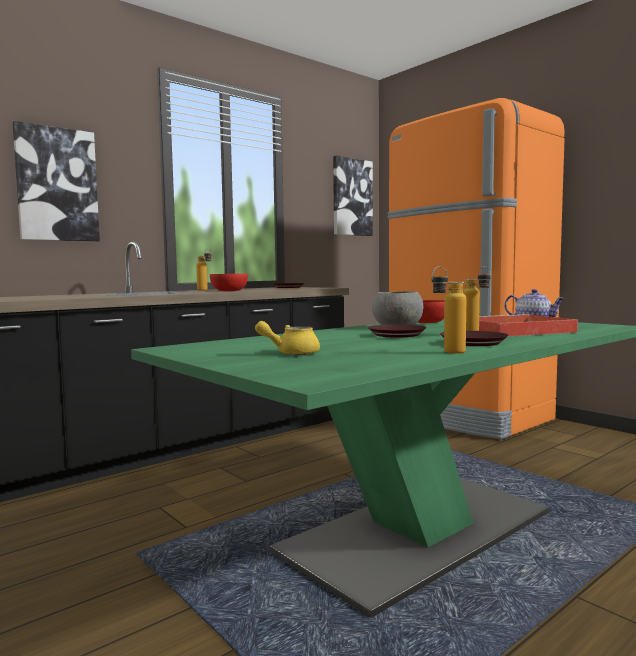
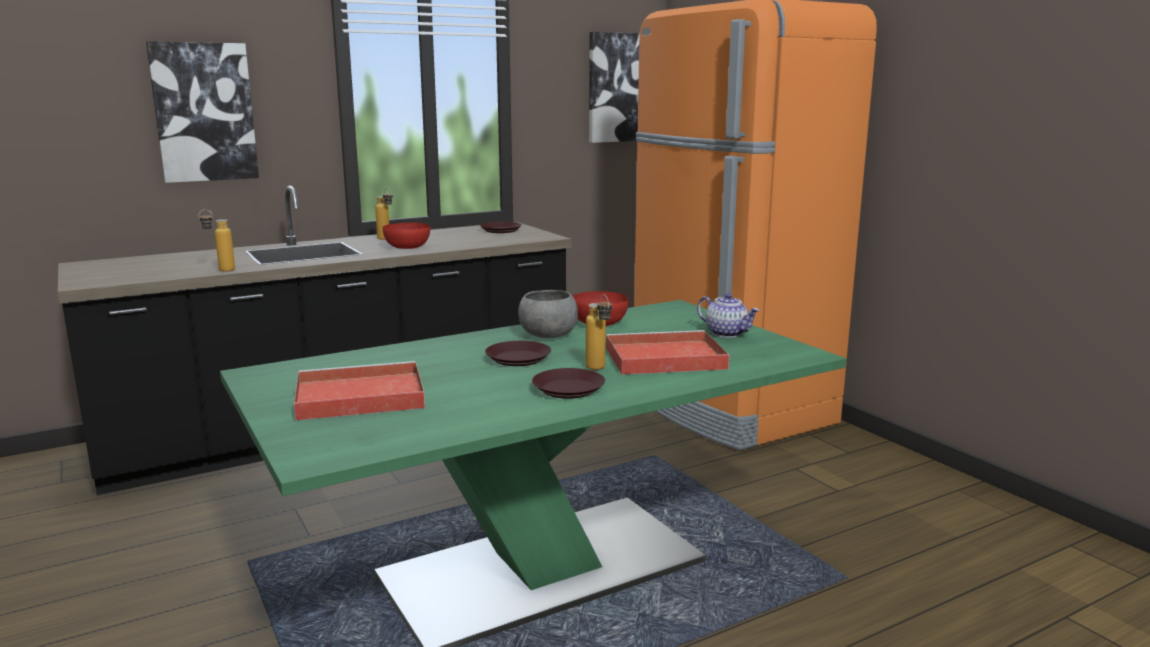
camera: 10 degrees right, 10 degrees up
yellow teapot [255,321,320,355] -> red tray [294,361,425,420]
bottle [432,266,466,354] -> bottle moved to [199,210,235,272]

